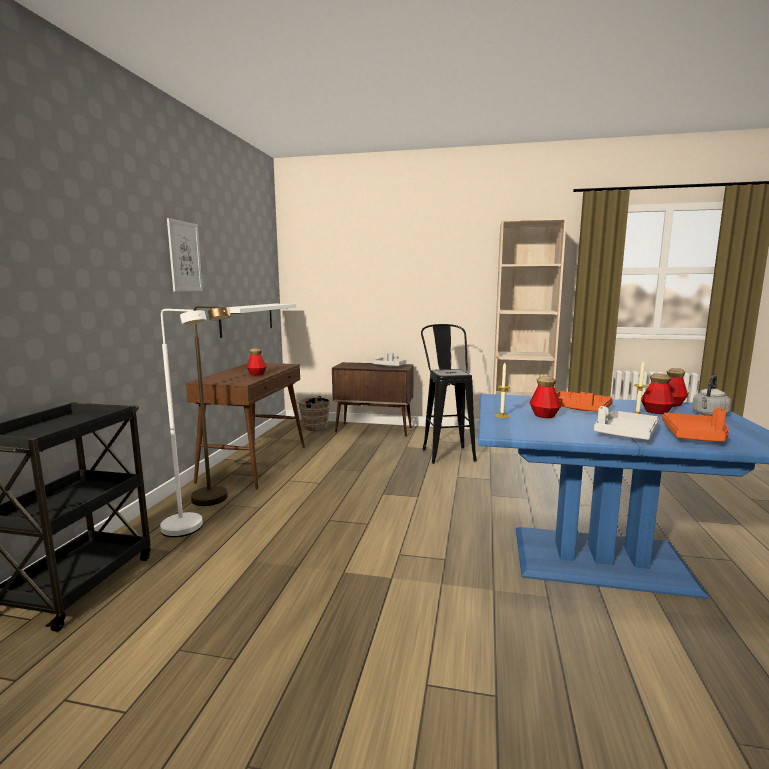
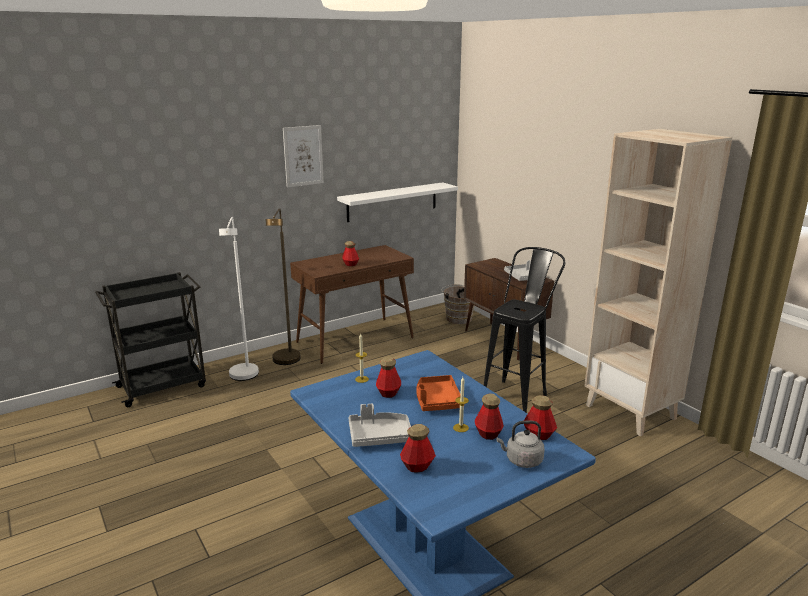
camera: 45 degrees right, 10 degrees up
orange tray [662,408,729,442] -> bottle [400,424,436,473]

